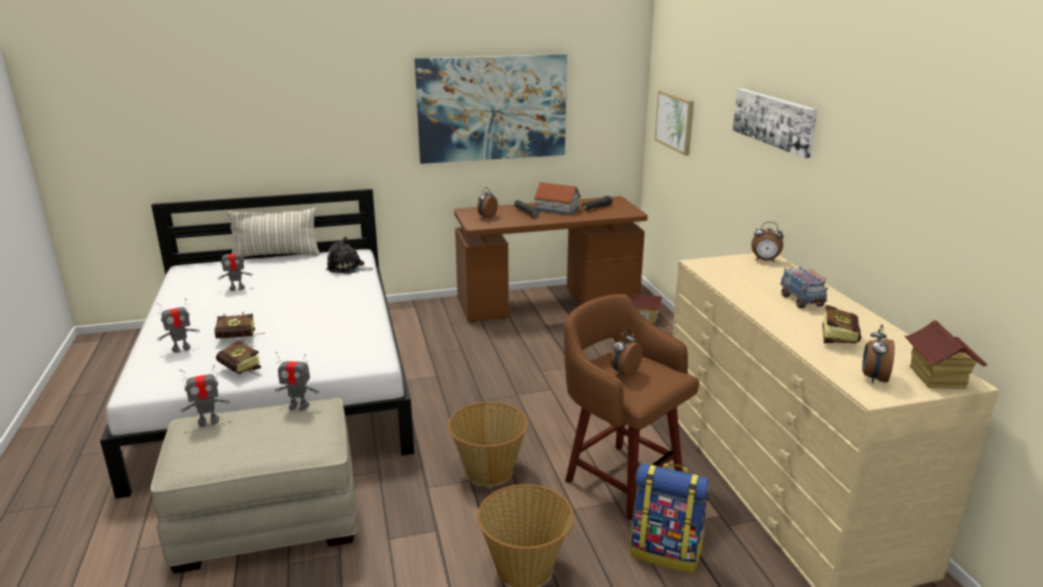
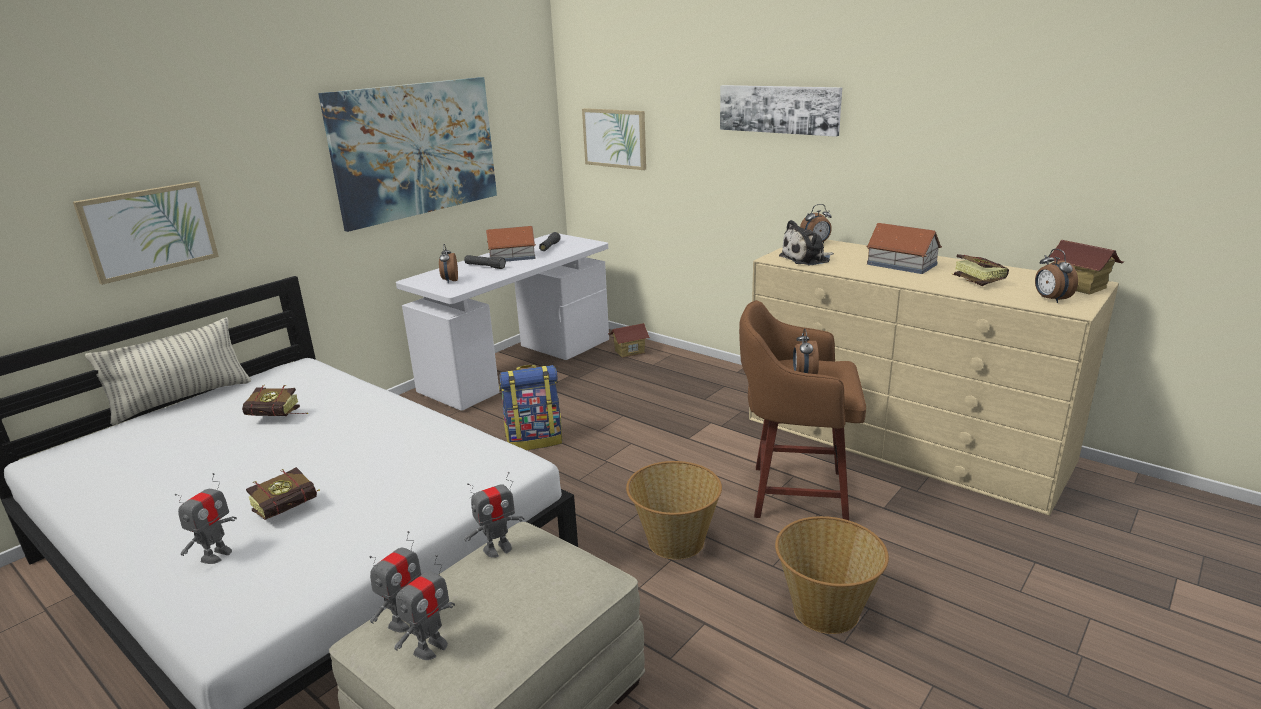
camera: 35 degrees left, 0 degrees up
book [216,340,262,377] -> book moved to [242,385,308,416]
toy robot [218,246,253,291] -> toy robot moved to [394,555,455,660]
plush toy [326,236,373,274] -> plush toy moved to [779,220,834,265]
brown desk [454,196,648,322] -> white desk [396,234,609,411]
backpack [630,463,709,573] -> backpack moved to [499,365,562,450]
toy truck [780,267,828,308] -> toy house [866,223,942,274]
none -> picture [73,181,219,285]

